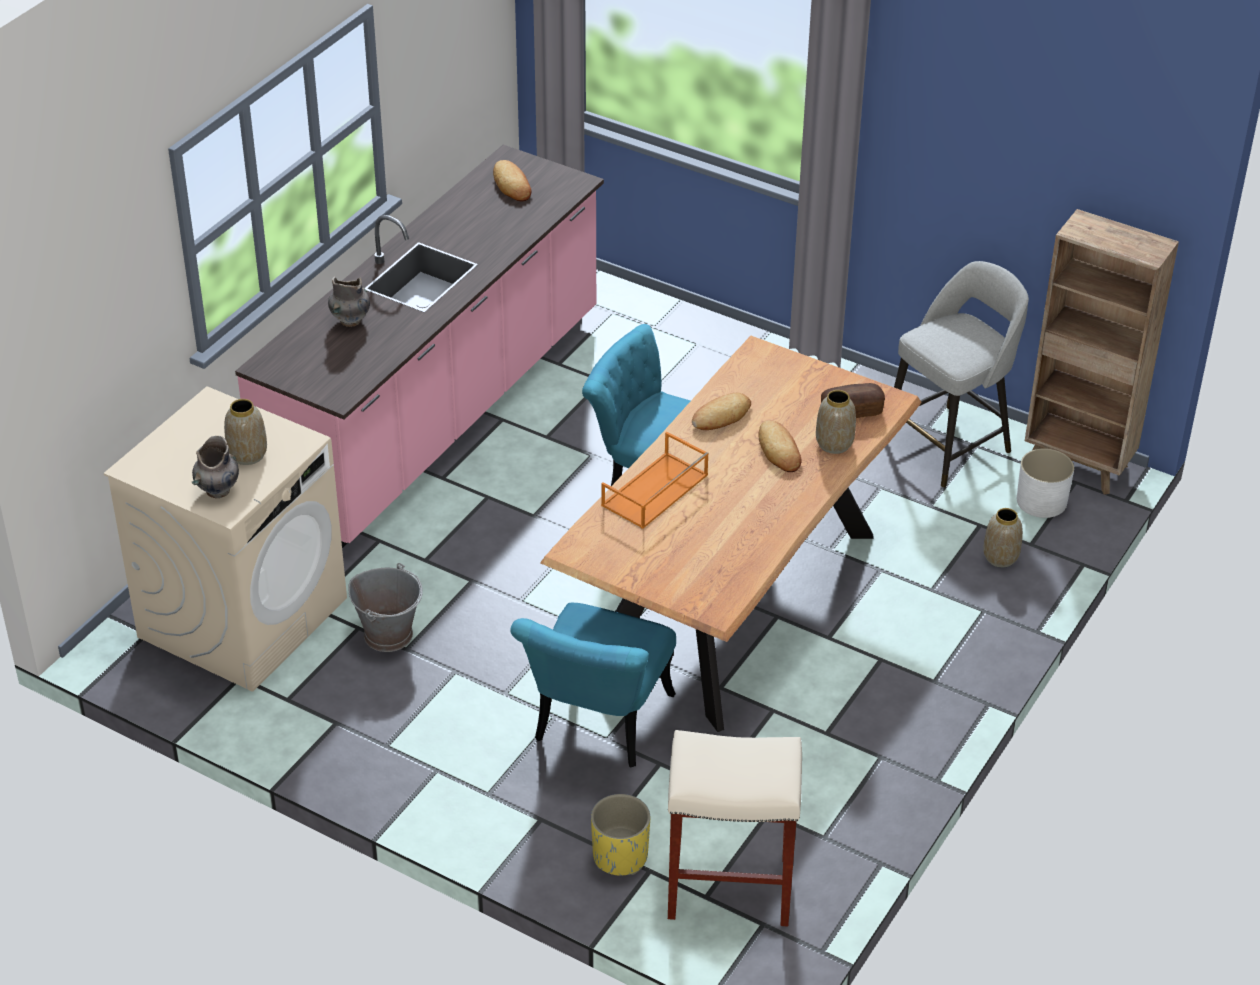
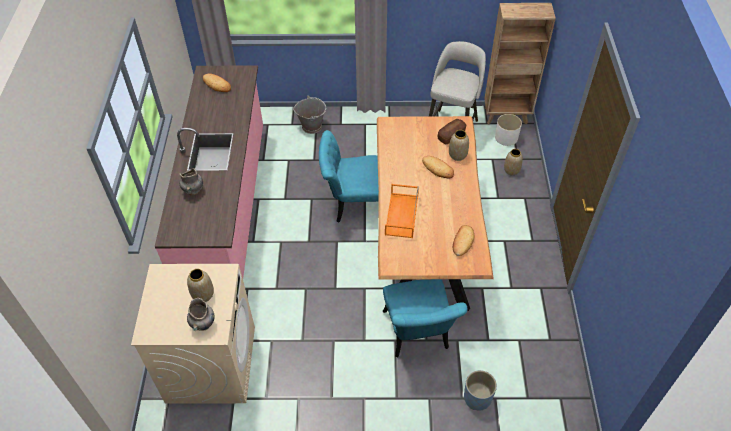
camera: 30 degrees left, 10 degrees up
grey bucket [348,563,423,652] -> grey bucket moved to [293,96,326,134]
yellow planter [591,794,650,876] -> blue planter [464,370,497,410]
beige stool [668,730,802,926] -> none
bread [692,392,751,430] -> bread moved to [453,225,474,256]

